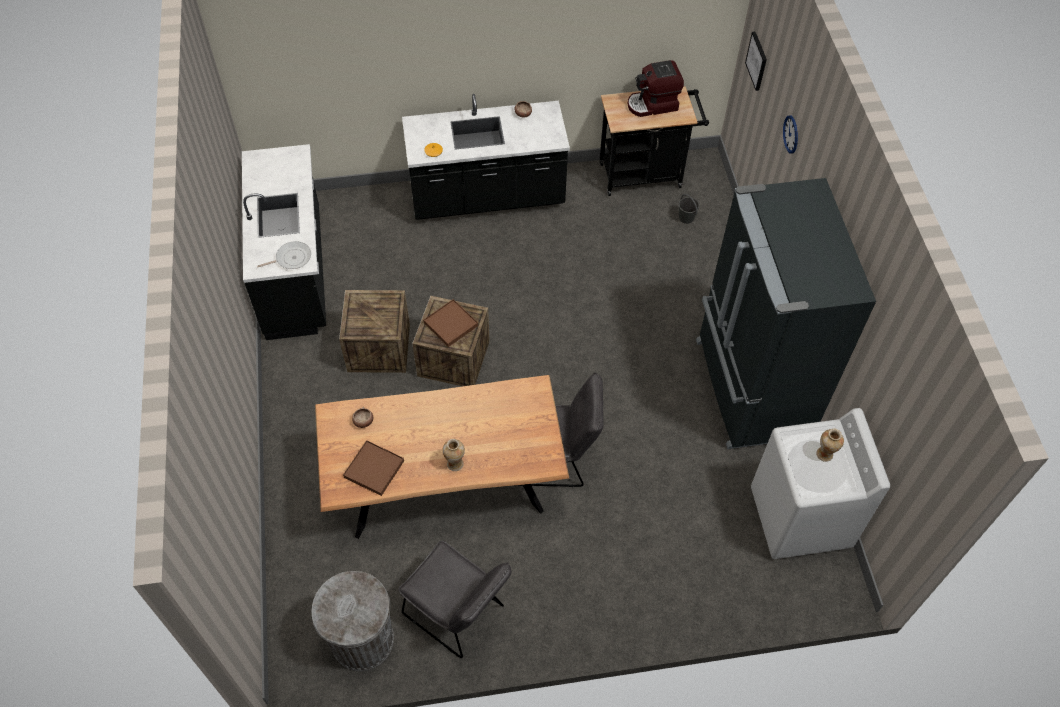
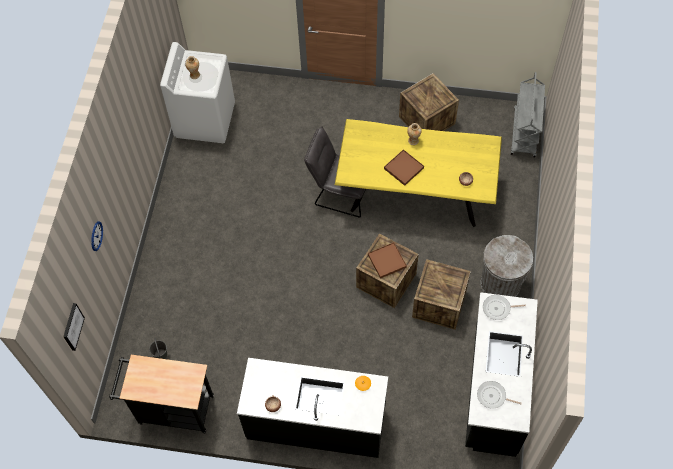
camera: 160 degrees left, 5 degrees up
grey trash can [312,571,394,671] -> grey trash can moved to [481,235,533,297]
brown dining table [315,375,569,539] -> yellow dining table [335,119,502,227]
brown tray [343,440,404,496] -> brown tray moved to [384,149,424,186]
grey chair [398,540,511,658] -> crate [399,73,459,131]
coffee machine [628,60,684,117] -> none
black fridge [696,178,876,449] -> none
none -> frying pan [477,381,522,409]
none -> grey cart [510,72,545,157]

